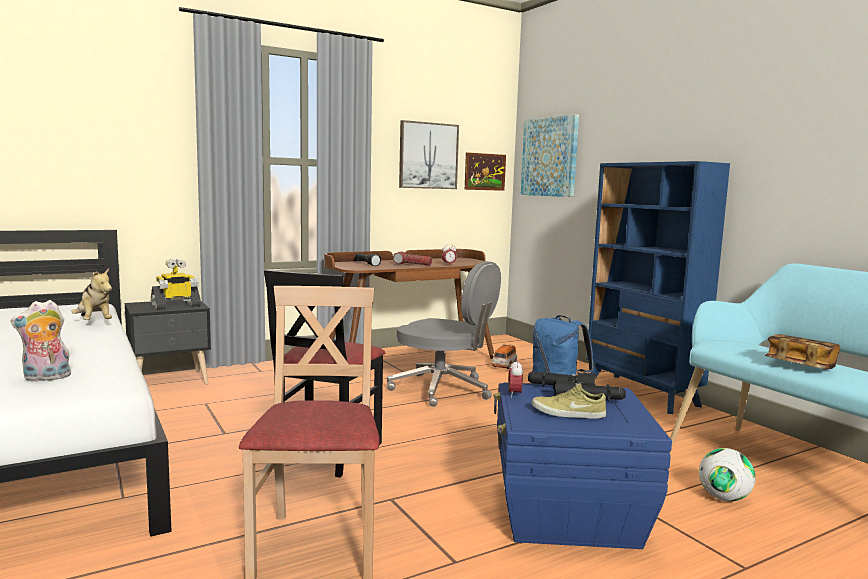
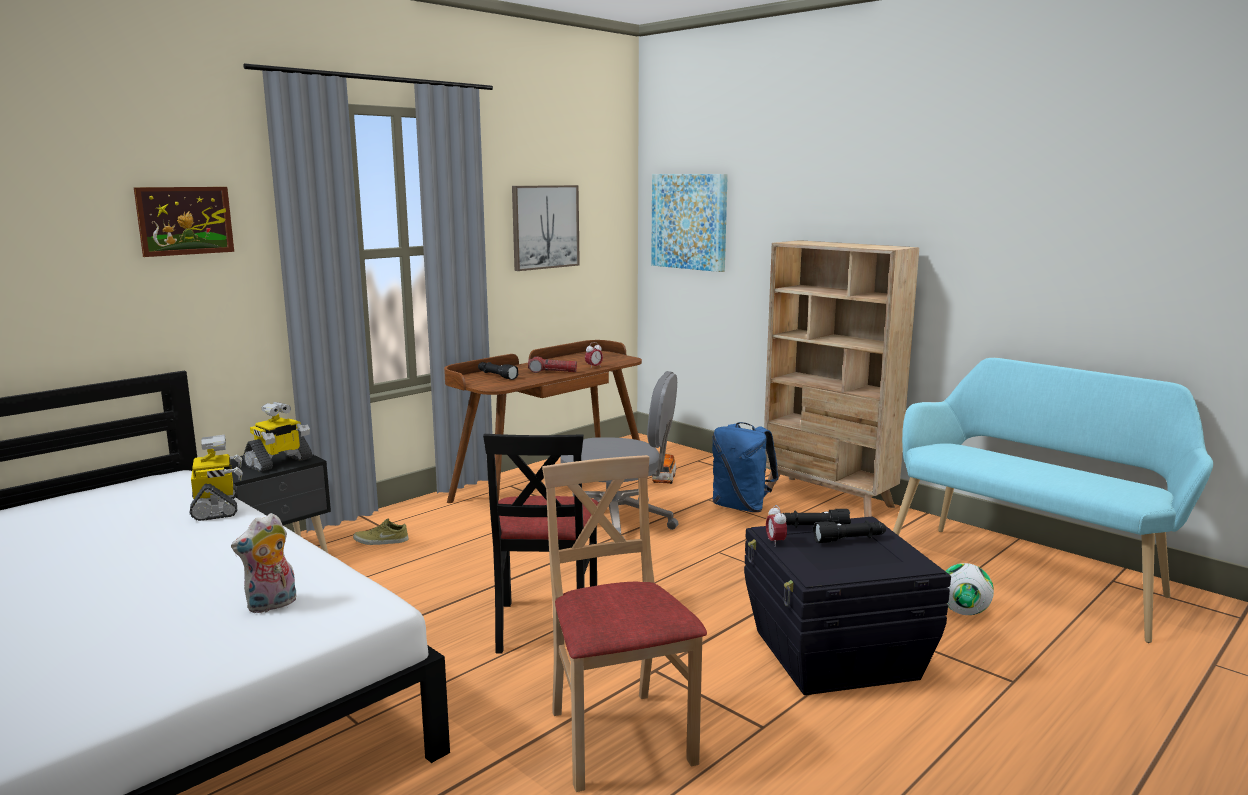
camera: 15 degrees left, 5 degrees up
plush toy [71,268,112,320] -> toy robot [189,435,242,521]
picture [465,152,506,191] -> picture moved to [134,187,234,257]
blue storage box [494,382,672,549] -> black storage box [744,516,951,695]
beige shoe [532,383,606,419] -> beige shoe moved to [353,519,409,545]
blue bookcase [587,161,730,414] -> beige bookcase [764,240,919,517]
book [765,334,840,369] -> none

